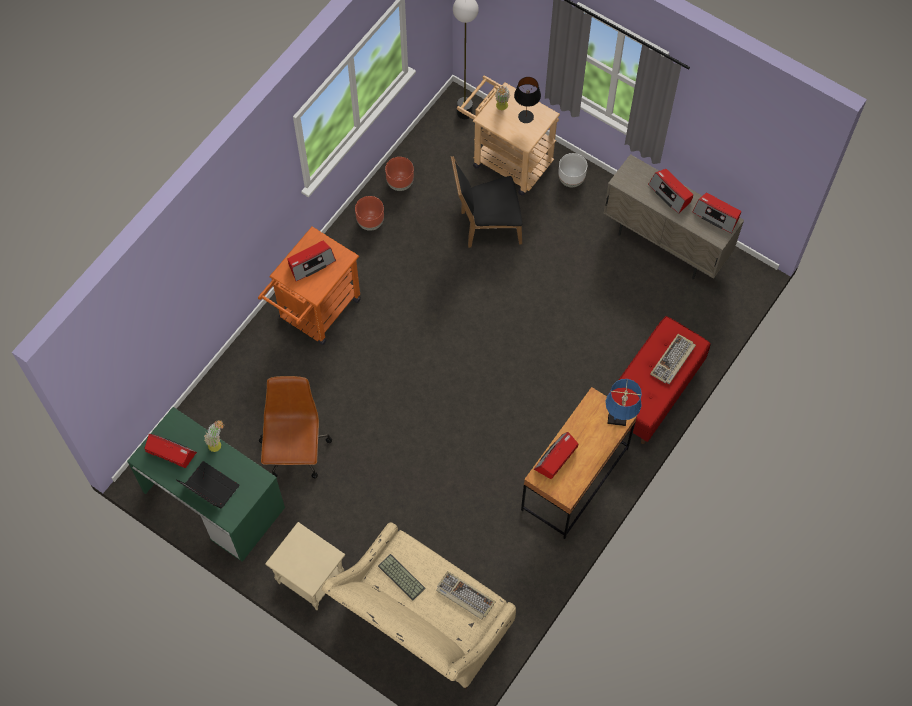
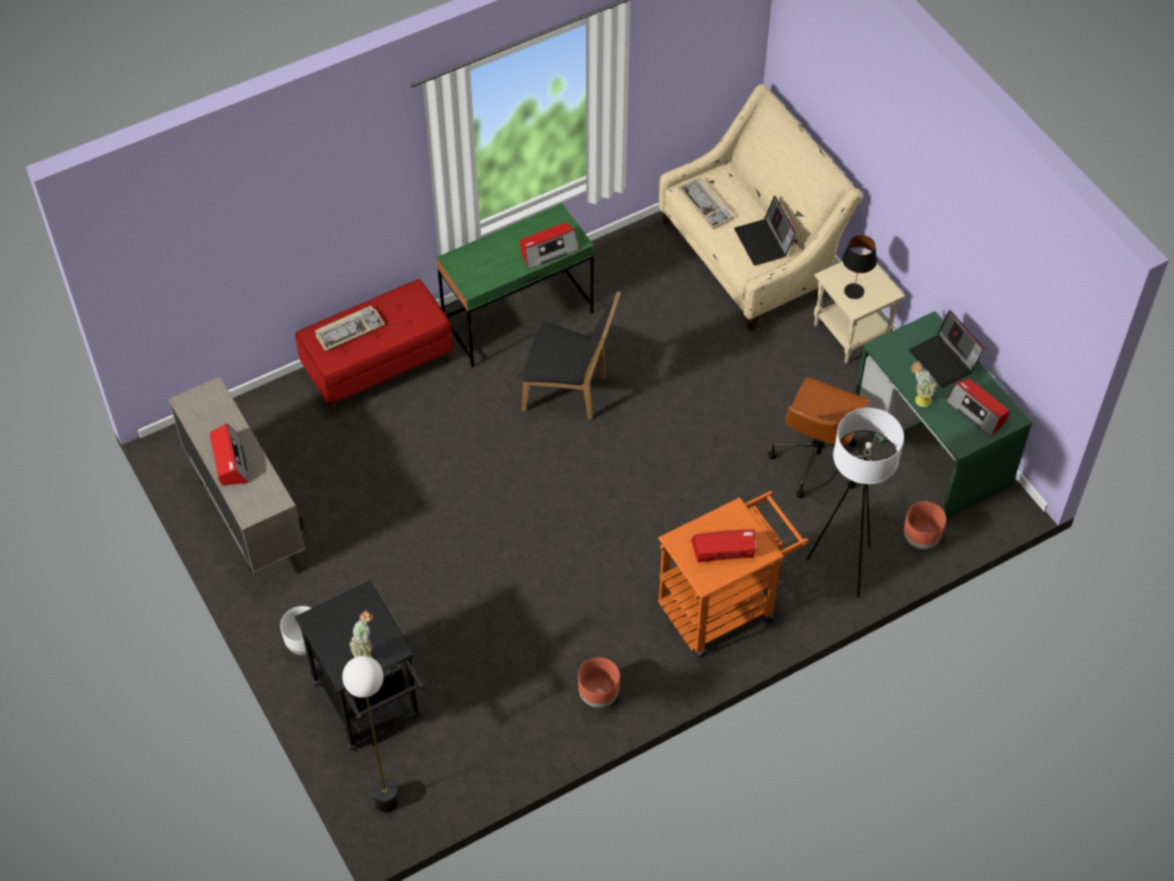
camera: 155 degrees left, 10 degrees down
keyboard [378,554,426,600] -> laptop [734,196,796,266]
brown planter [385,157,414,191] -> brown planter moved to [904,501,946,549]
black chair [451,156,522,248] -> black chair moved to [522,291,621,420]
beige cart [457,75,560,196] -> black cart [295,581,424,751]
black table lamp [514,77,541,123] -> black table lamp moved to [842,235,877,299]
brown desk [521,387,637,539] -> green desk [436,203,594,367]
blue table lamp [605,379,642,426] -> none
radio [693,193,742,233] -> none
none -> white floor lamp [807,408,904,598]

